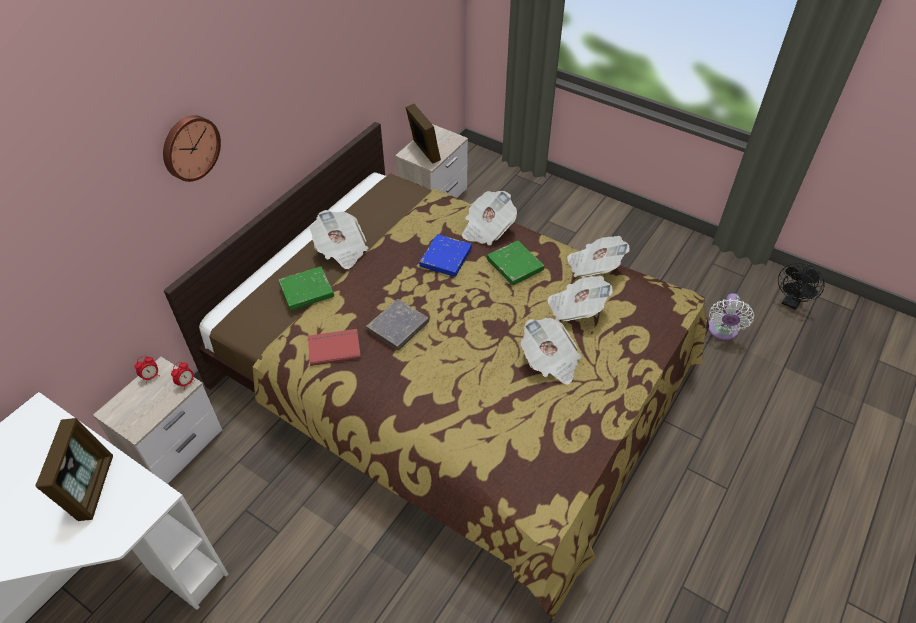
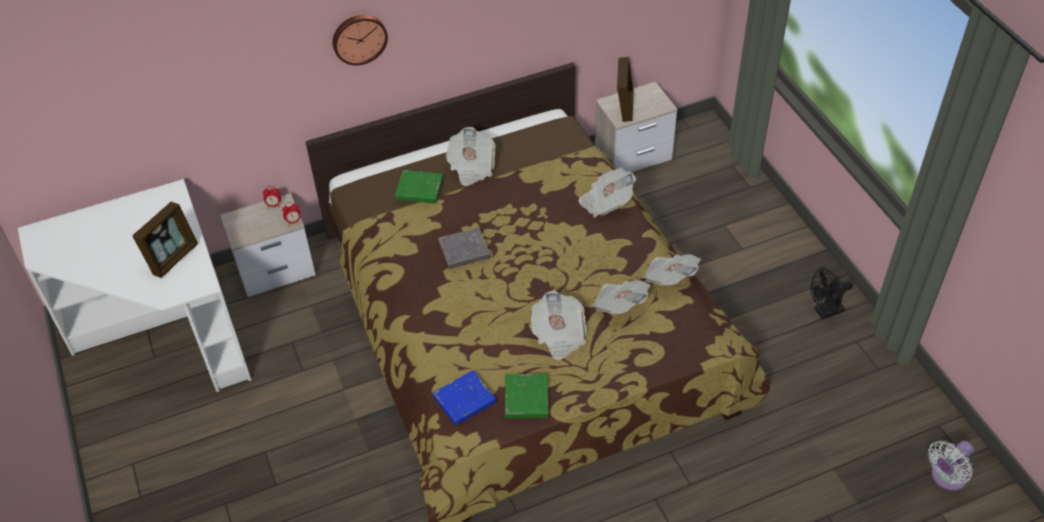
camera: 35 degrees right, 0 degrees up
red book [308,329,361,366] -> none
blue book [419,234,472,277] -> blue book moved to [433,370,496,426]
green book [487,241,544,286] -> green book moved to [505,374,549,418]
white fan [708,293,754,341] -> white fan moved to [928,441,974,491]
black fan [778,263,825,310] -> black fan moved to [811,268,853,319]

